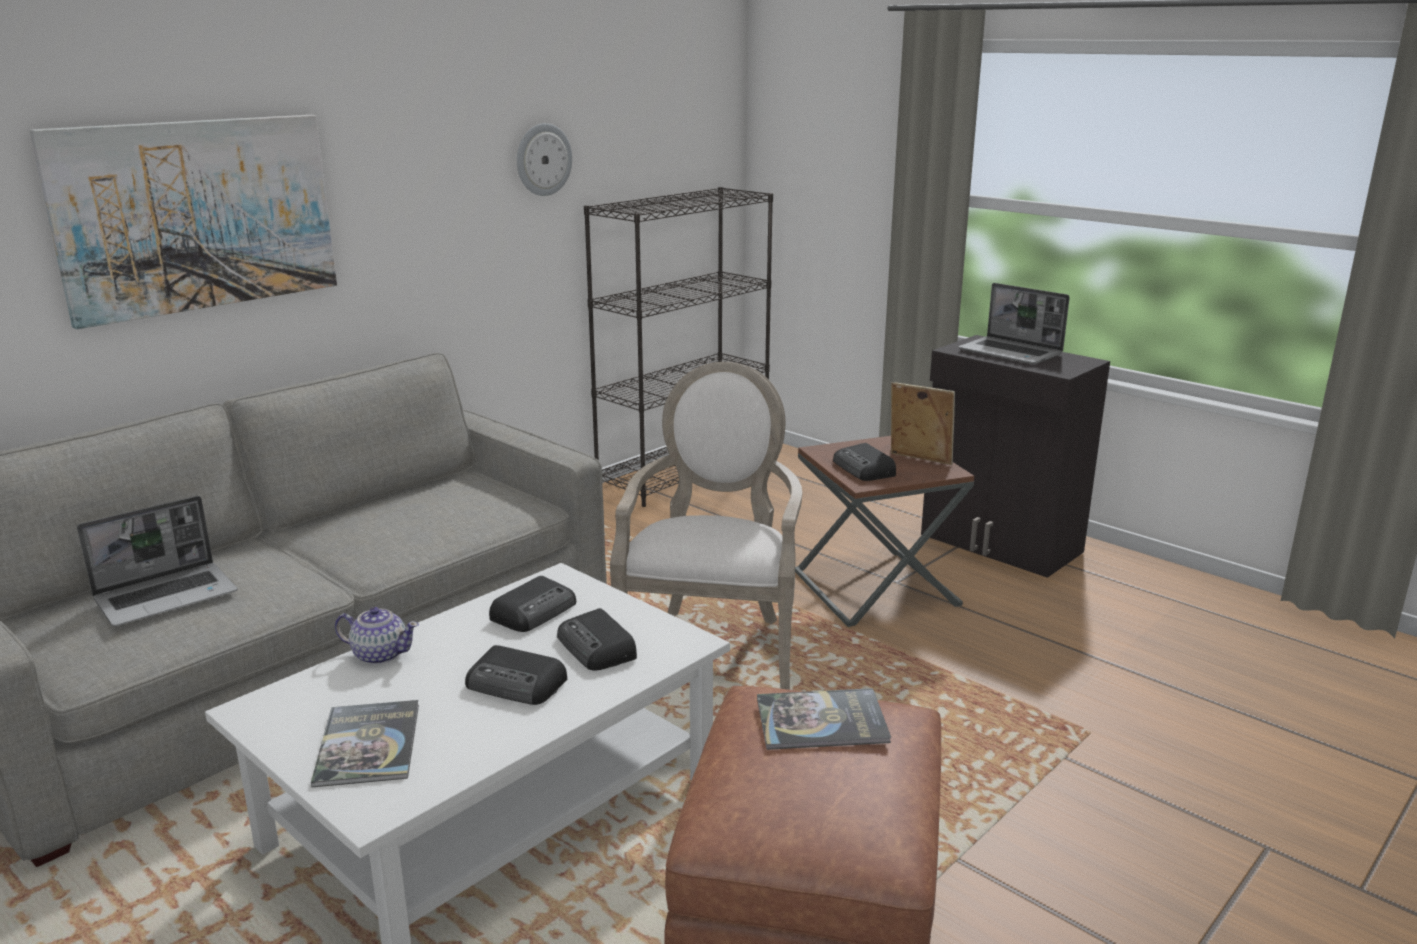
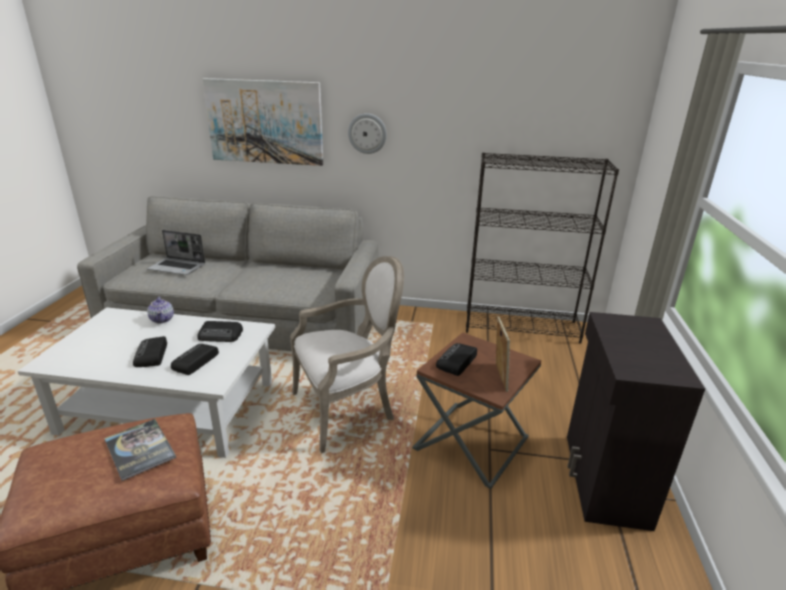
camera: 55 degrees right, 5 degrees up
book [311,700,419,787] -> none
wall clock [517,123,572,196] -> wall clock moved to [348,113,387,154]
laptop [958,283,1070,365] -> none

